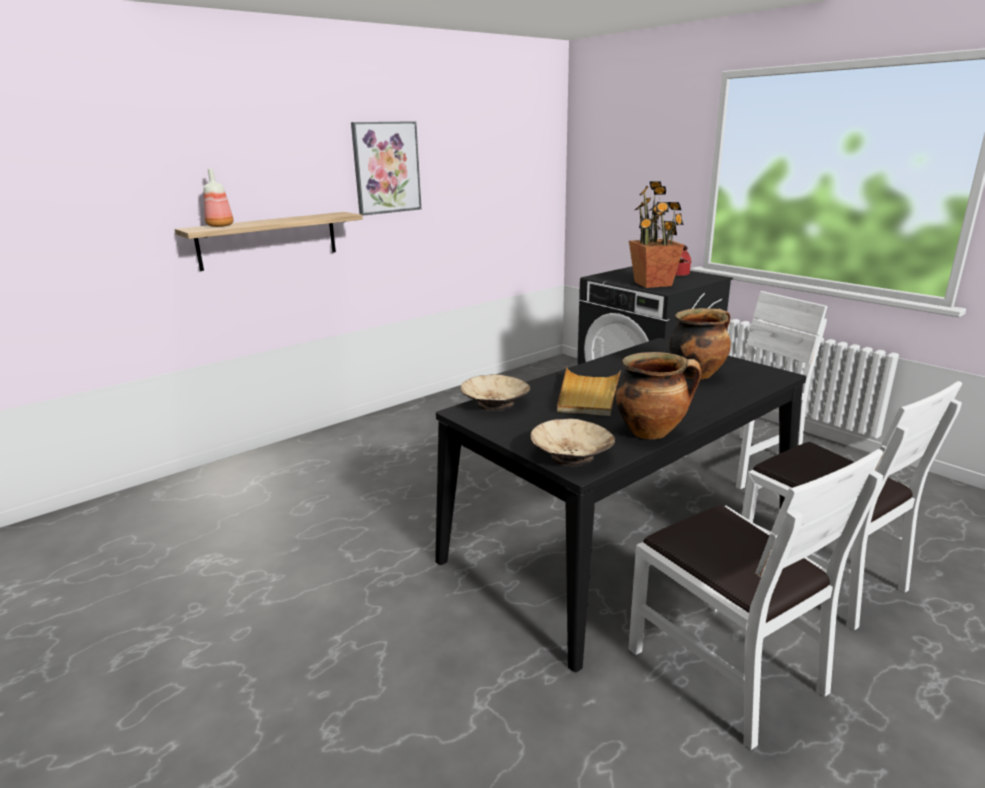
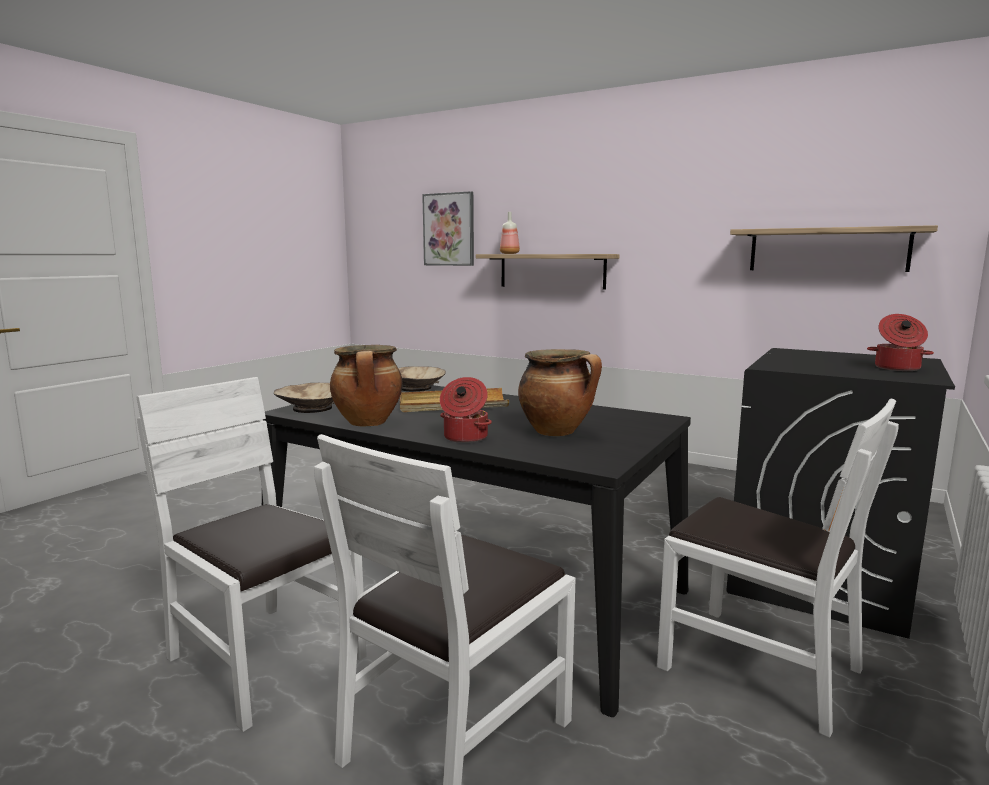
camera: 70 degrees right, 10 degrees down
picture [351,121,421,216] -> picture moved to [422,191,474,266]
potted plant [629,181,684,288] -> none
white chair [629,449,883,750] -> white chair turned 90 degrees clockwise [136,377,367,732]
none -> cooking pot [440,377,492,443]
none -> shelf [730,225,938,272]

